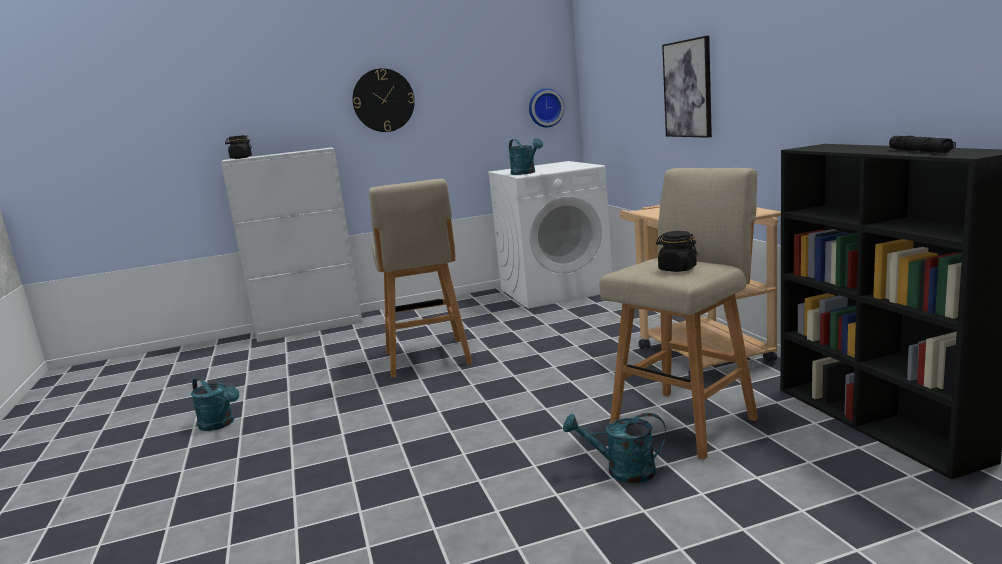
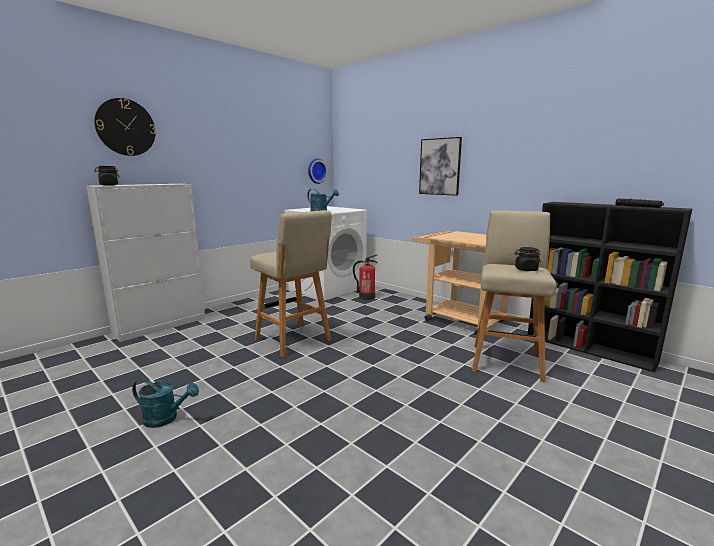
camera: 30 degrees left, 0 degrees up
wall clock [352,68,415,132] -> wall clock moved to [94,98,156,156]
turquoise watering can [563,413,666,483] -> none
none -> fire extinguisher [353,255,378,300]

